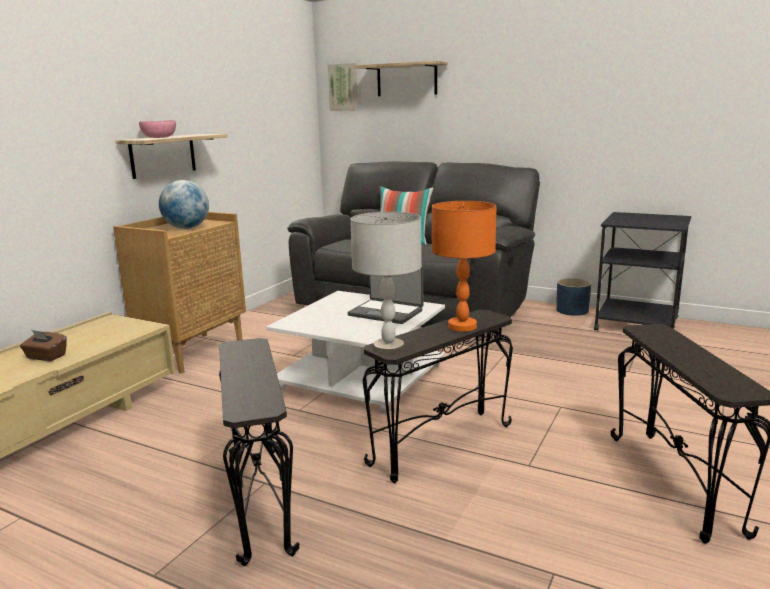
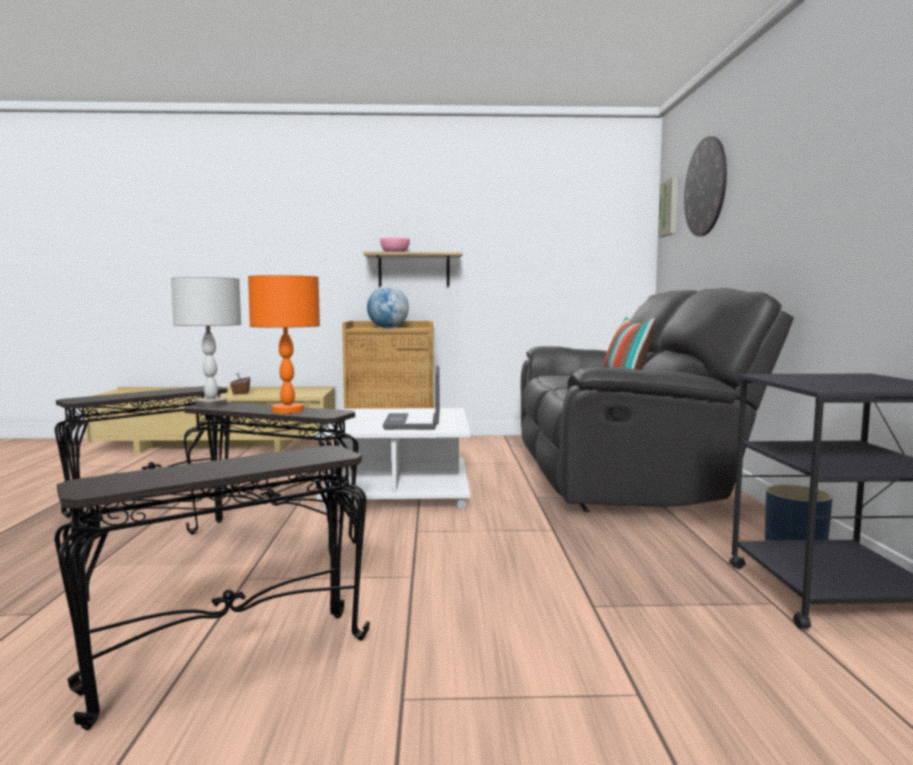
camera: 60 degrees right, 10 degrees down
shelf [353,61,448,96] -> wall clock [684,136,727,236]

